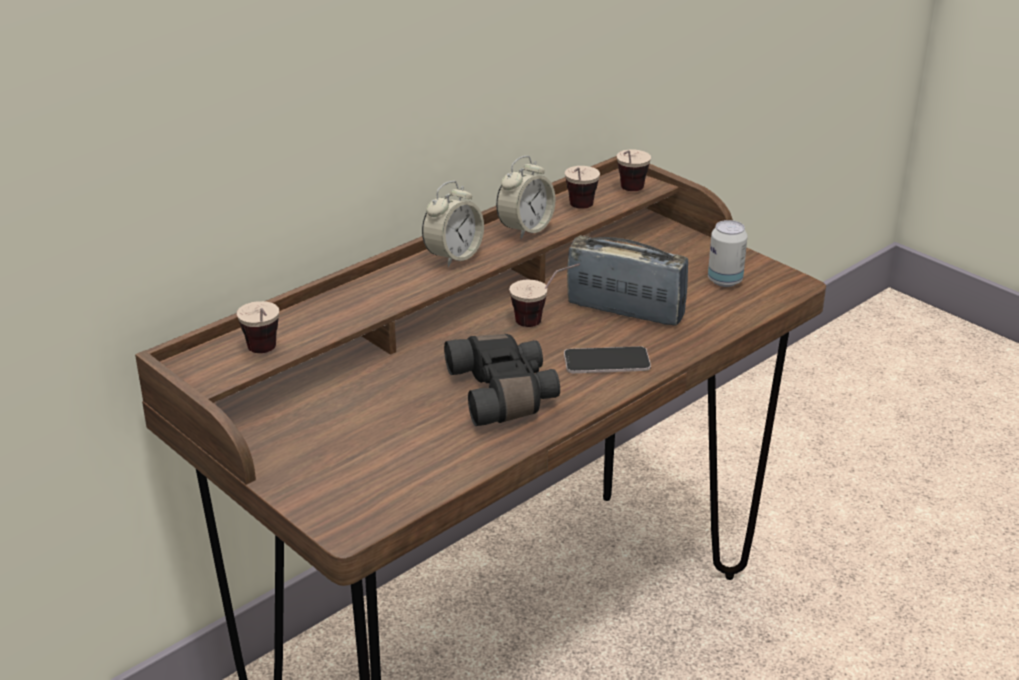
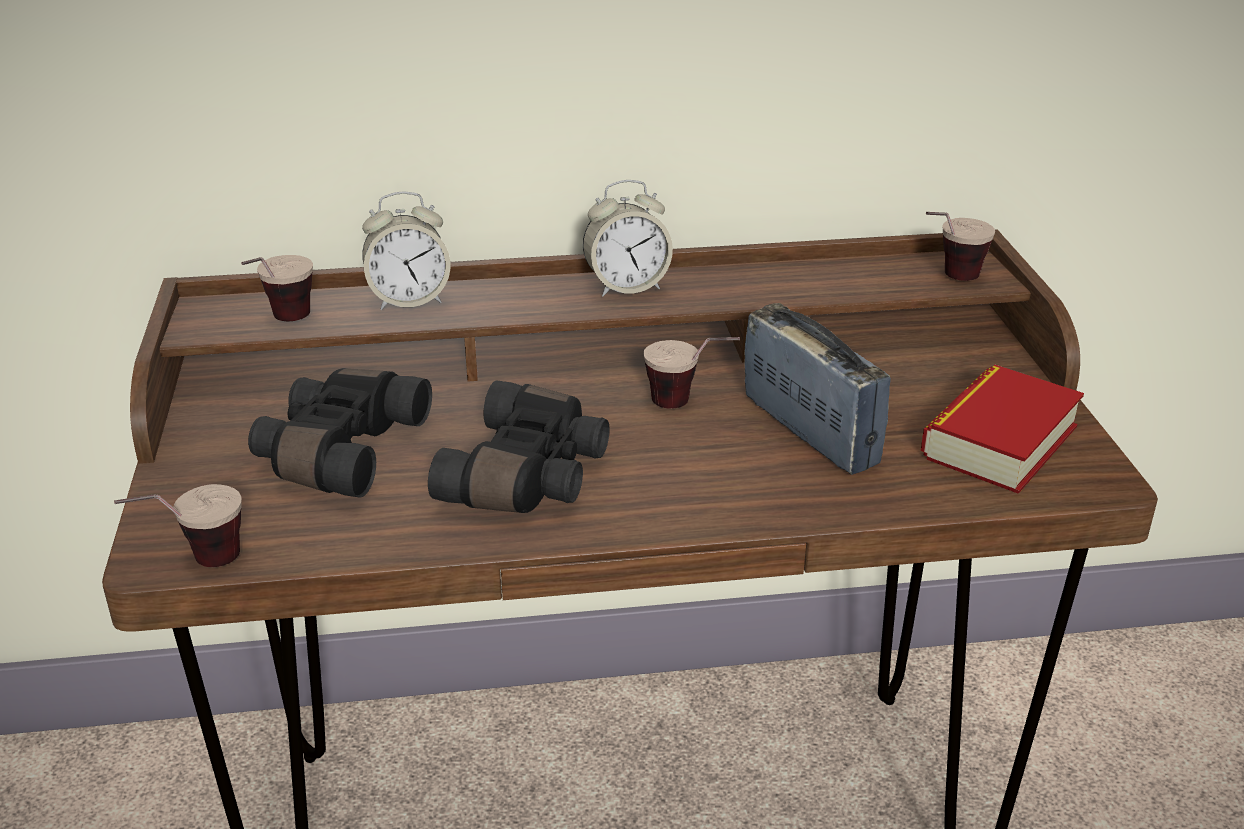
camera: 35 degrees right, 0 degrees up
alarm clock [496,156,556,239] -> alarm clock moved to [362,192,450,310]
phone [564,346,651,373] -> none
cup [565,166,600,209] -> cup moved to [114,484,242,567]
can [708,220,748,287] -> book [921,365,1084,494]
none -> black binoculars [248,368,432,498]

